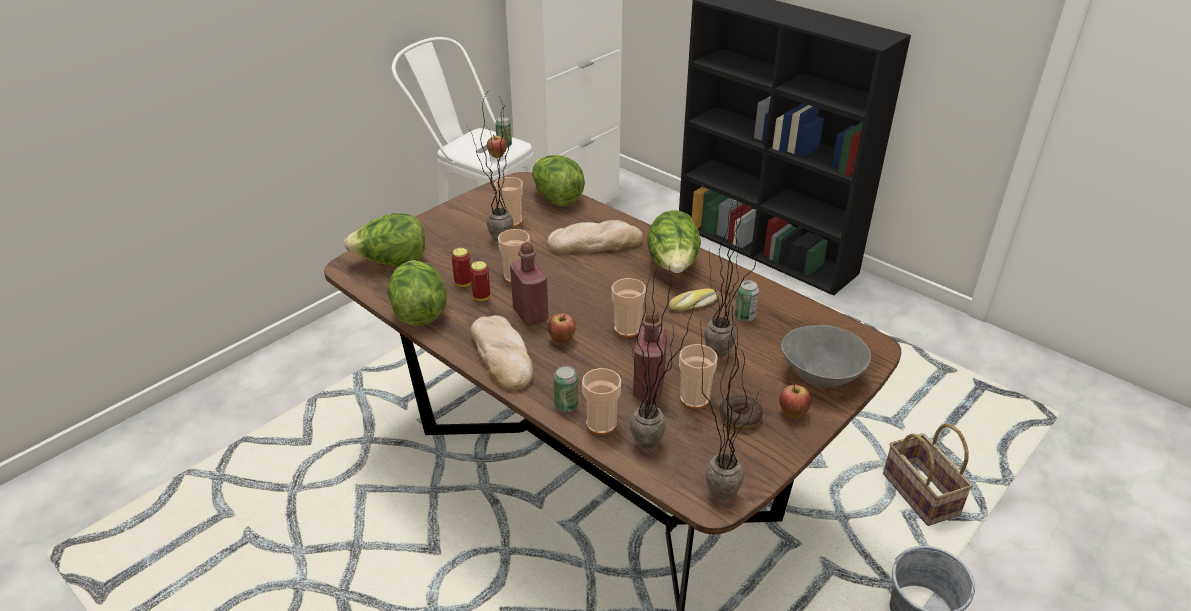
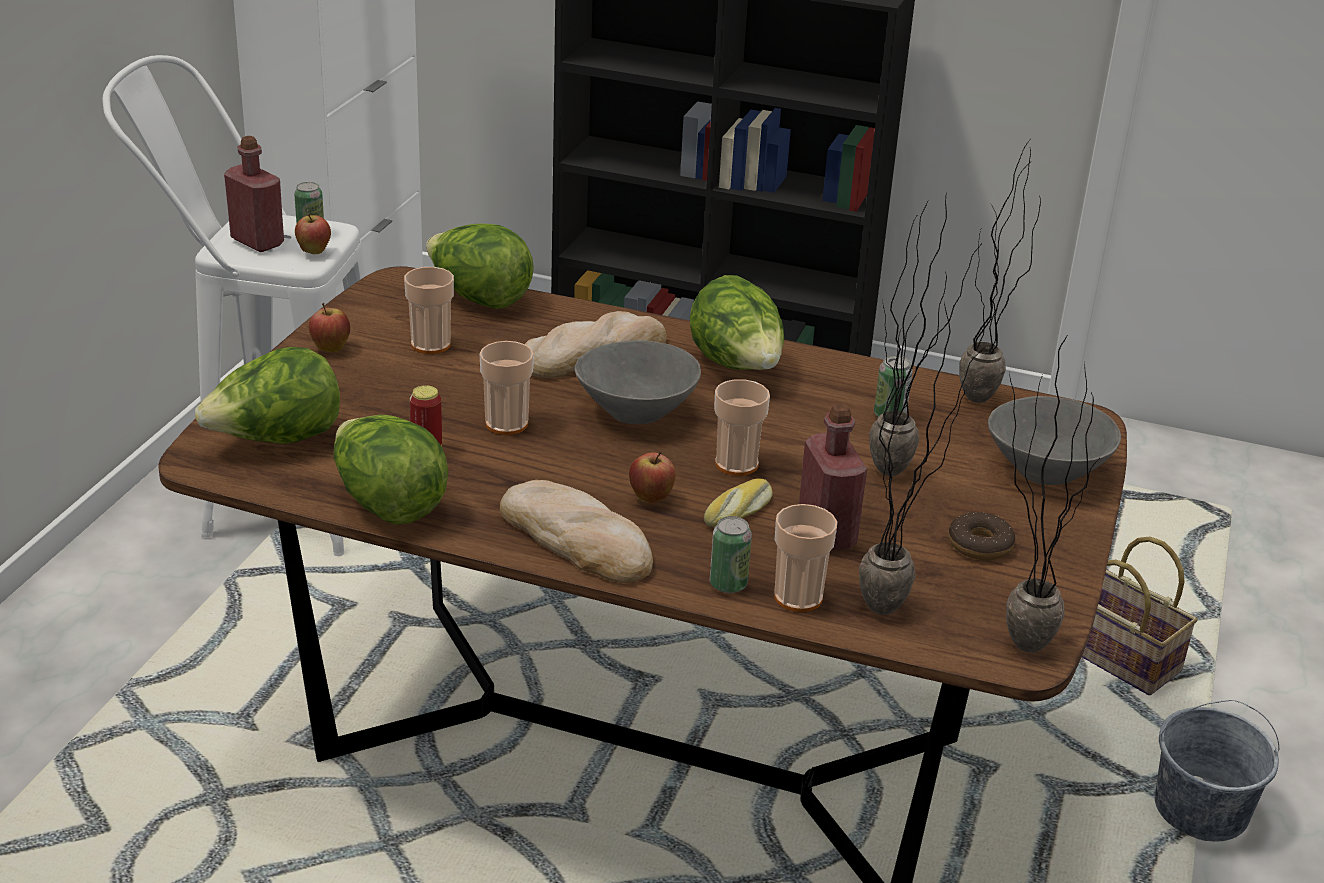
camera: 25 degrees left, 5 degrees down
potted plant [468,93,514,243] -> potted plant moved to [959,140,1041,403]
can [470,261,490,301] -> none
red bottle [510,242,548,326] -> red bottle moved to [224,136,284,252]
bread [669,288,718,311] -> bread moved to [704,479,773,527]
cup [679,344,718,409] -> none
apple [779,383,811,418] -> apple moved to [309,303,350,352]
none -> grey bowl [574,340,701,424]

